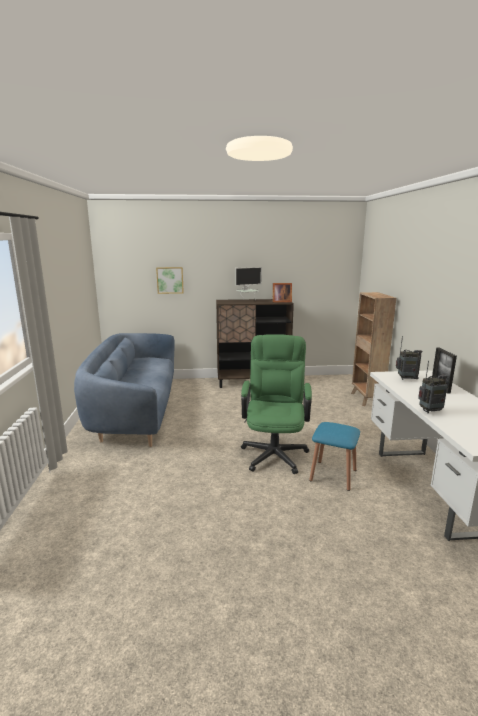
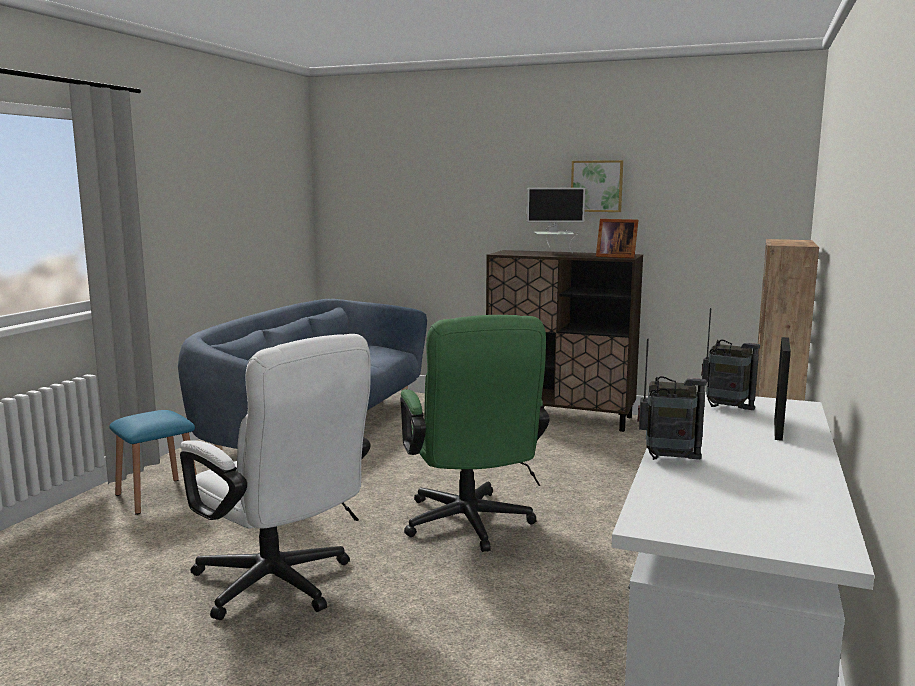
camera: 25 degrees right, 5 degrees down
picture [156,267,184,294] -> picture moved to [571,160,623,212]
green office chair [241,334,312,474] -> green office chair turned 135 degrees clockwise [400,315,549,552]
blue stool [309,422,360,491] -> blue stool moved to [109,410,197,515]
none -> white office chair [180,334,371,620]

